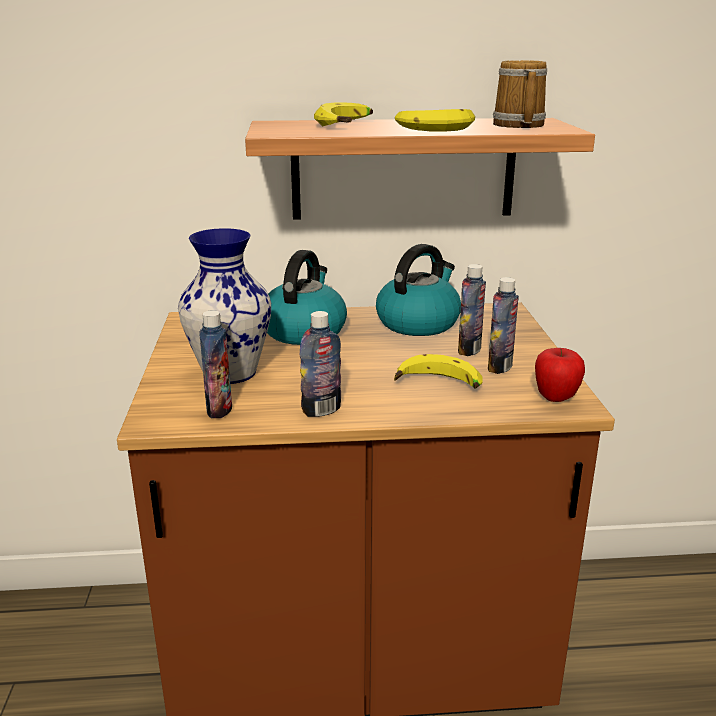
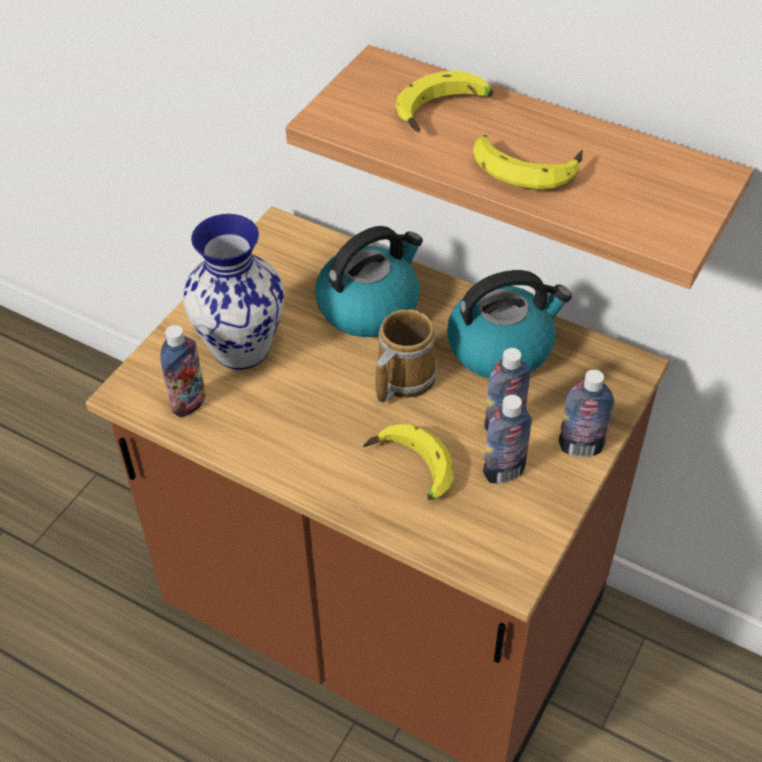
camera: 35 degrees right, 25 degrees up
bottle [300,311,341,417] -> bottle moved to [559,370,615,457]
mug [493,60,547,128] -> mug moved to [375,309,438,403]
apple [535,348,585,402] -> none

